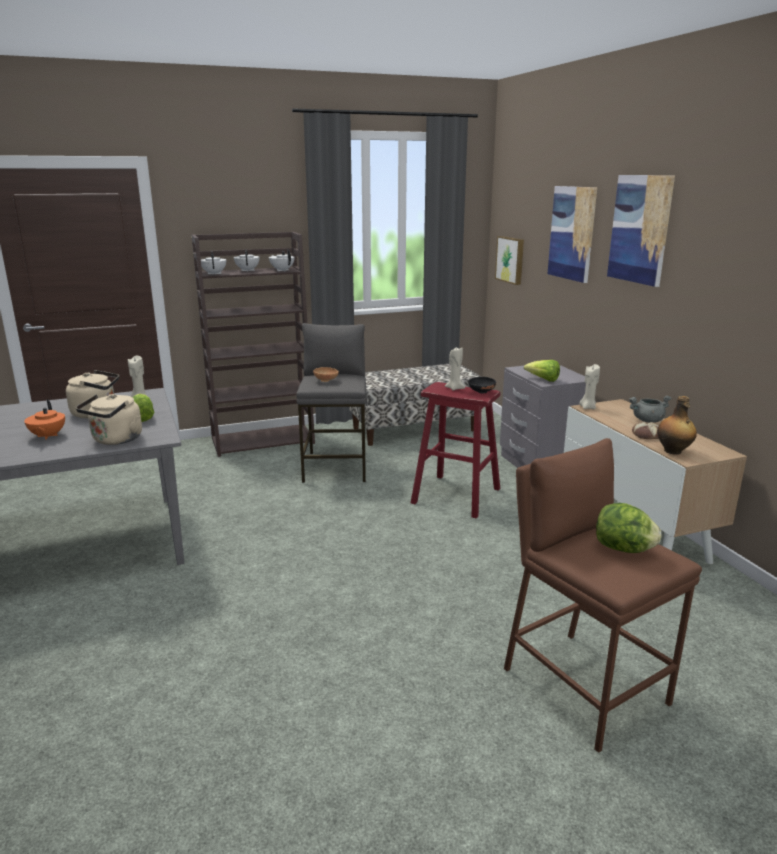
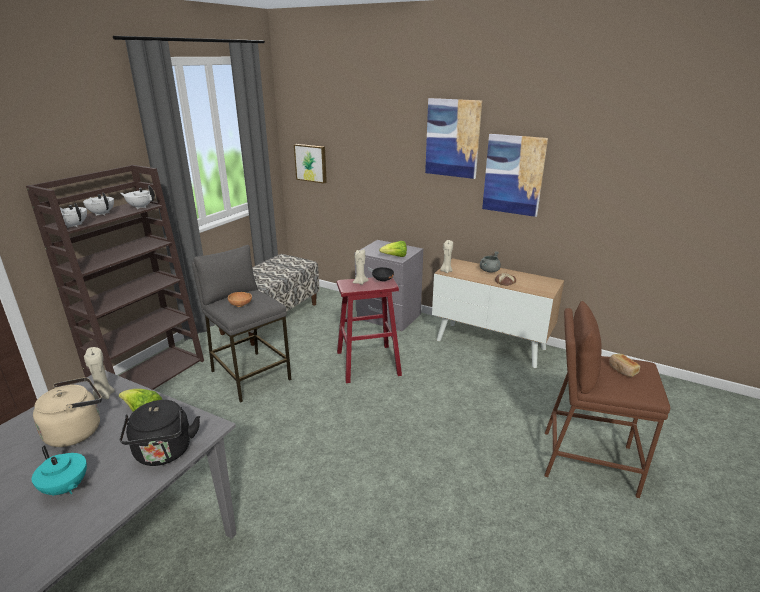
camera: 40 degrees left, 5 degrees up
orange teapot [24,400,65,440] -> turquoise teapot [32,446,87,496]
beige kettle [76,394,142,445] -> black kettle [119,400,200,466]
picture [548,186,597,283] -> picture moved to [482,134,548,217]
lettuce [596,503,662,553] -> bread [609,354,640,377]
bottle [657,396,697,455] -> none

